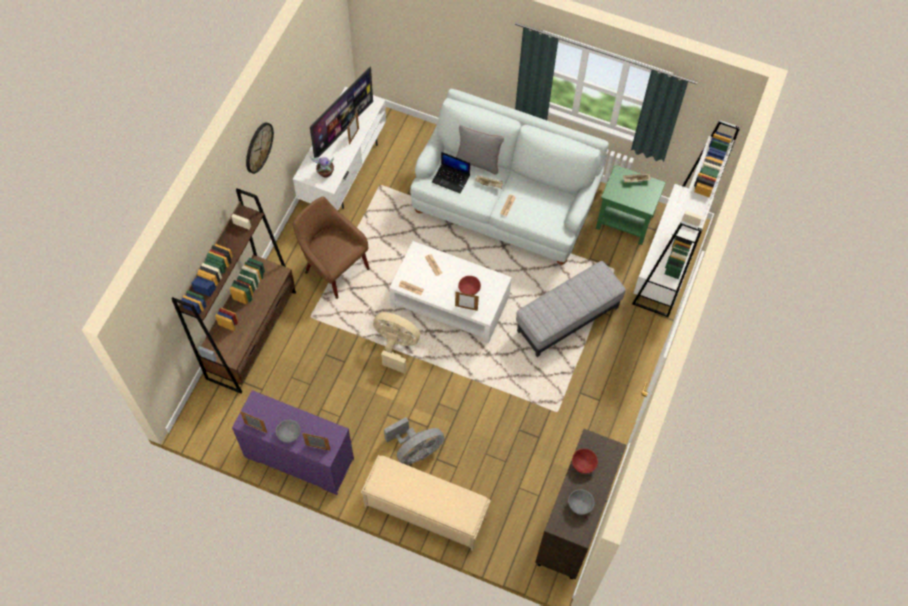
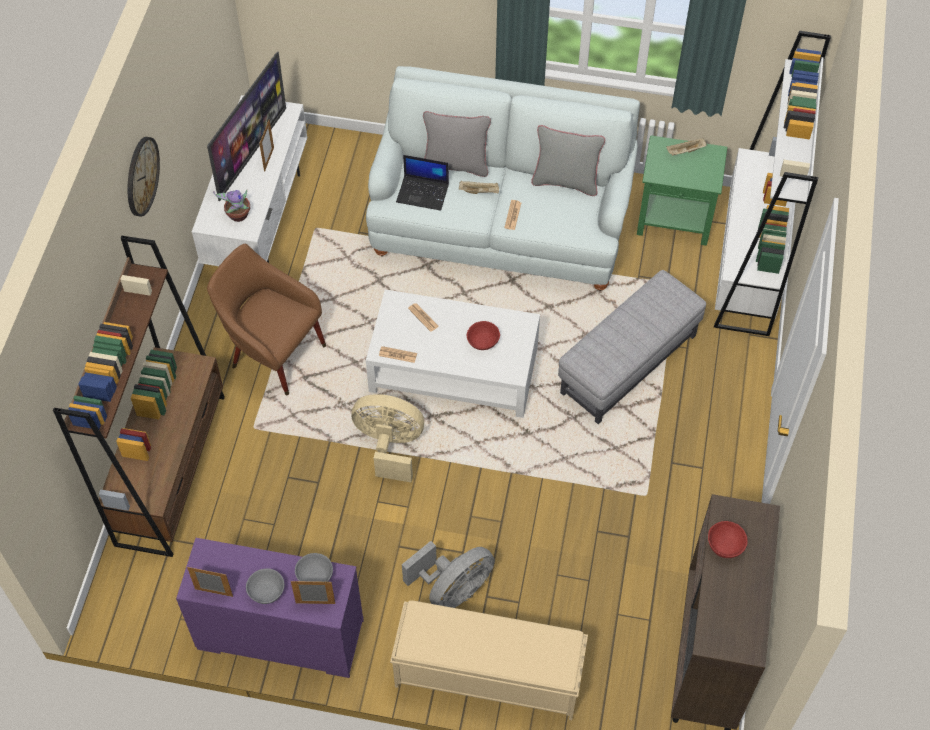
camera: 10 degrees left, 5 degrees down
picture frame [455,292,479,311] -> none
grey bowl [568,489,595,515] -> grey bowl moved to [295,553,333,582]
none -> grey pillow [531,125,605,196]

